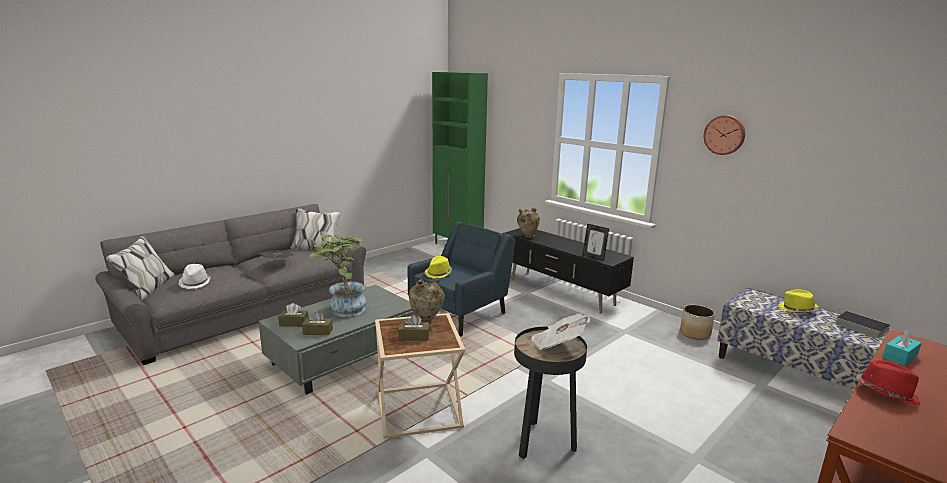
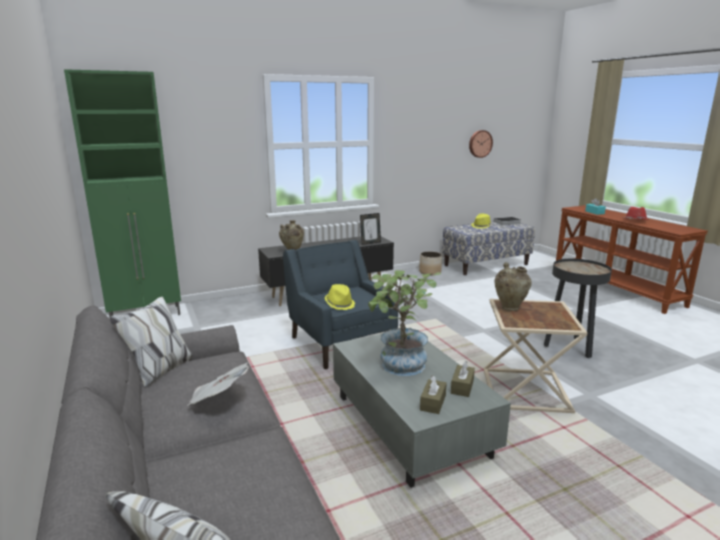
camera: 70 degrees left, 0 degrees up
white hat [178,264,211,289] -> none
brown tissue box [398,315,429,341] -> none
newspaper [531,313,591,350] -> none
wall clock [704,115,745,155] -> wall clock moved to [469,130,493,158]

